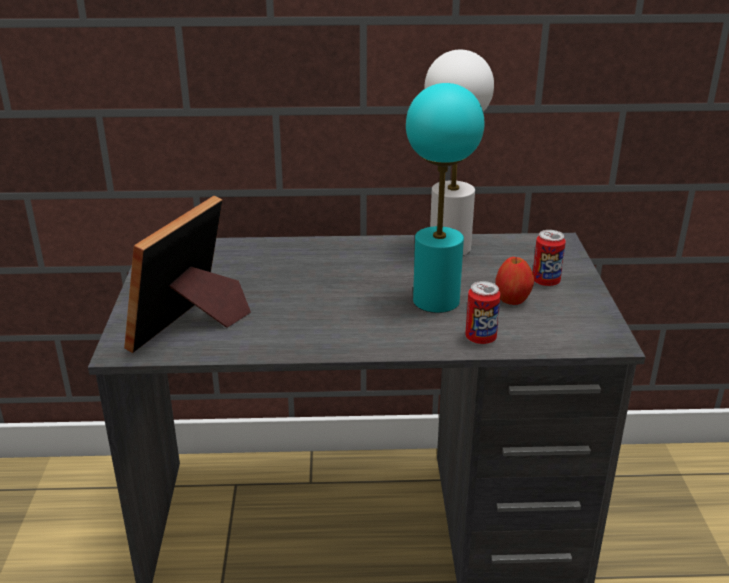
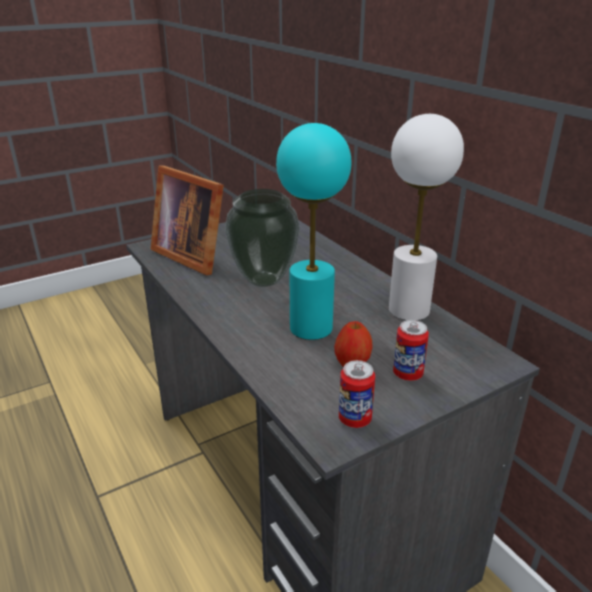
camera: 60 degrees right, 0 degrees up
picture frame [124,196,251,353] -> picture frame turned 135 degrees counterclockwise [151,165,224,275]
can [465,281,501,344] -> can moved to [339,360,375,428]
none -> vase [225,189,300,287]

